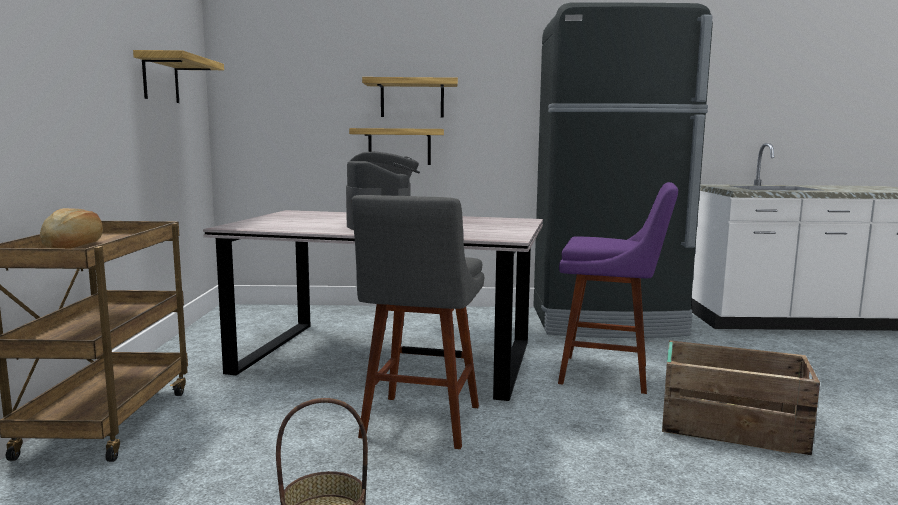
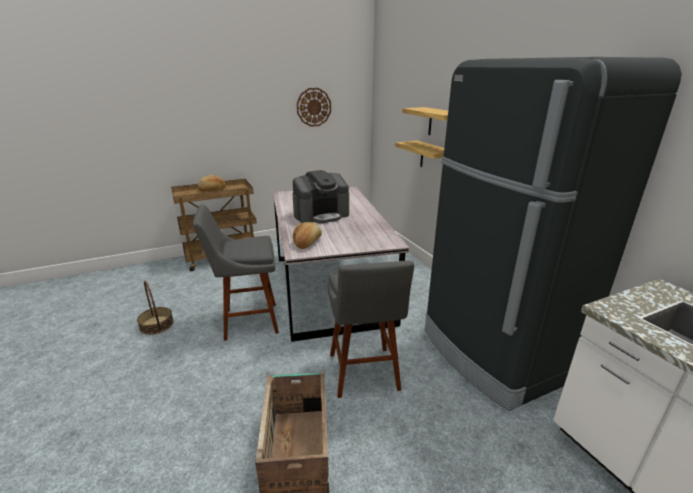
camera: 65 degrees right, 15 degrees up
shelf [133,50,224,103] -> wall clock [297,88,331,127]
purple stool [558,182,678,394] -> grey stool [328,261,414,398]
none -> bread [293,222,322,249]

